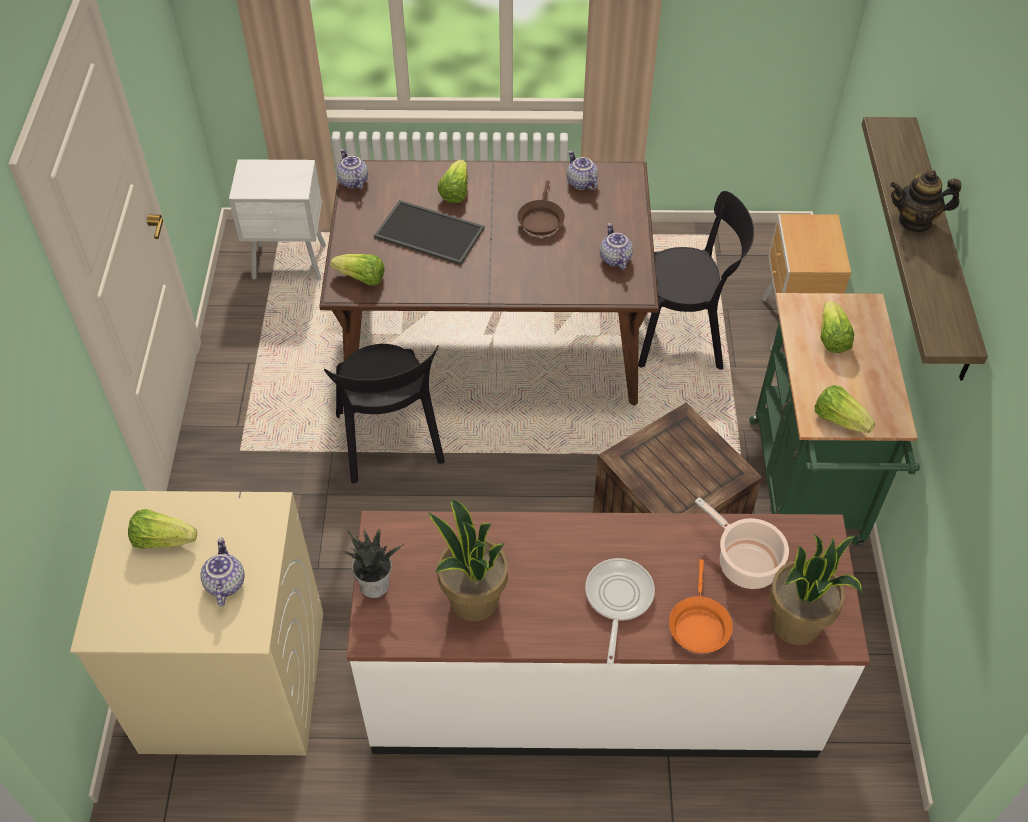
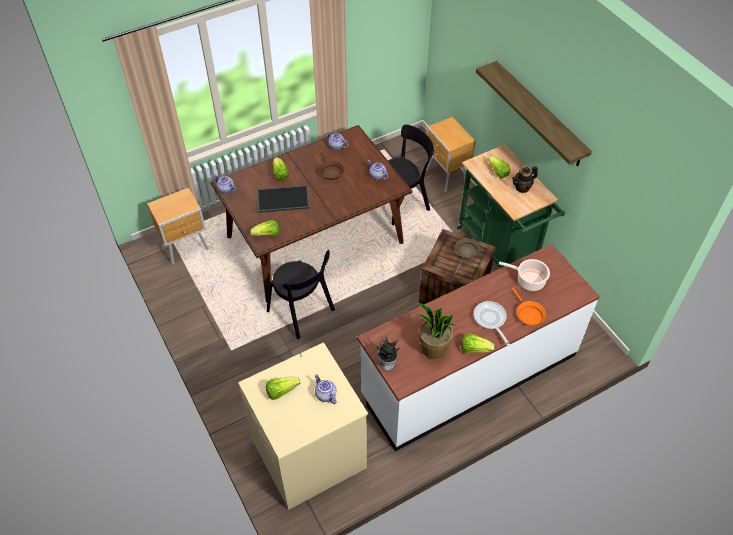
camera: 30 degrees left, 0 degrees up
white nightstand [229,159,326,280] -> brown nightstand [147,188,209,265]
potted plant [770,534,862,646] -> none
lettuce [815,385,875,433] -> lettuce moved to [461,333,495,353]
teapot [890,170,961,233] -> teapot moved to [512,166,538,193]
none -> brown frying pan [455,238,481,274]

